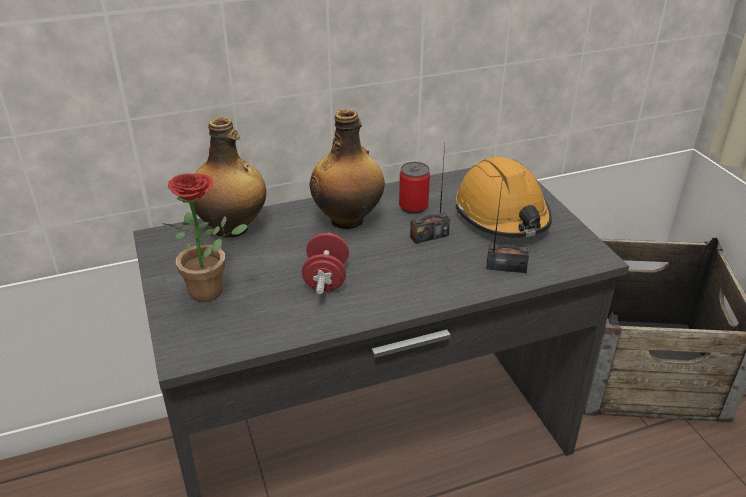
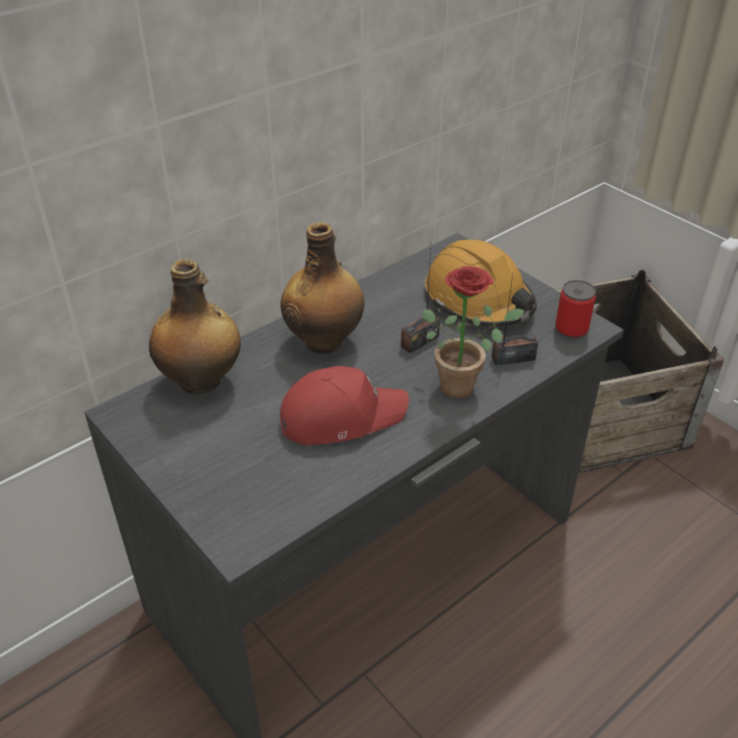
camera: 20 degrees left, 5 degrees up
potted plant [162,173,248,302] -> potted plant moved to [422,266,525,399]
red dumbbell [302,233,349,294] -> red cap [280,366,409,445]
can [399,162,430,214] -> can moved to [555,280,596,339]

